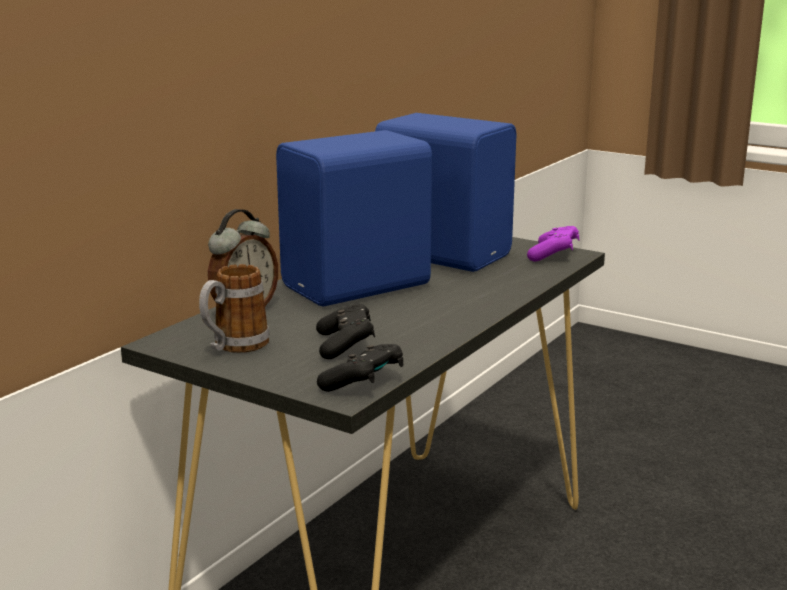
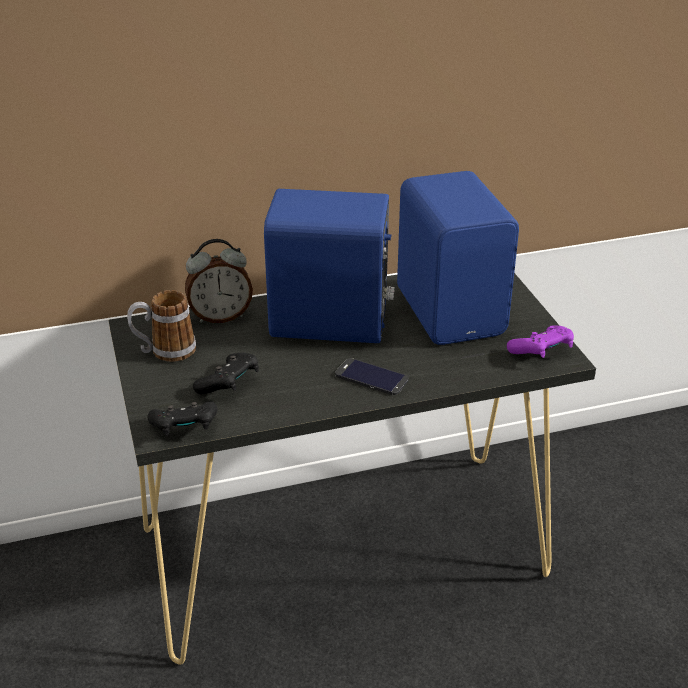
camera: 40 degrees right, 15 degrees up
none -> phone [335,358,409,395]

